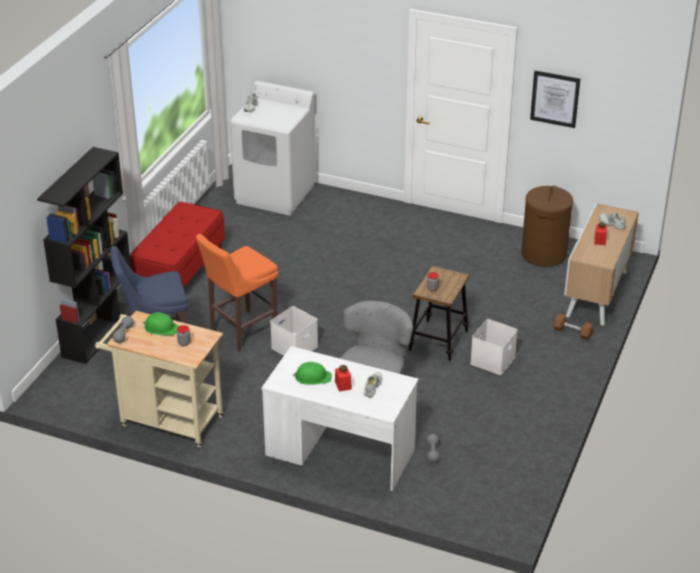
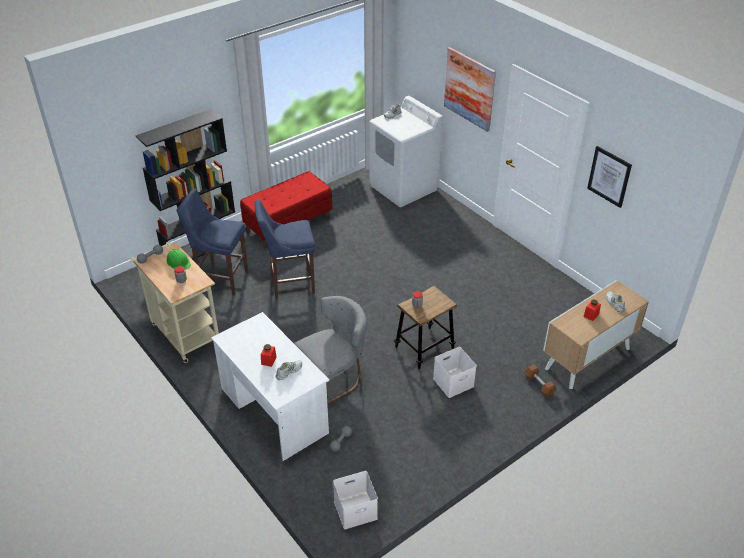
camera: 30 degrees right, 5 degrees up
orange stool [196,234,278,351] -> blue stool [254,199,315,299]
white storage box [270,306,318,356] -> white storage box moved to [333,471,378,529]
green hard hat [293,362,332,385] -> none
brown laundry basket [521,186,573,267] -> none
none -> picture [444,47,496,132]

